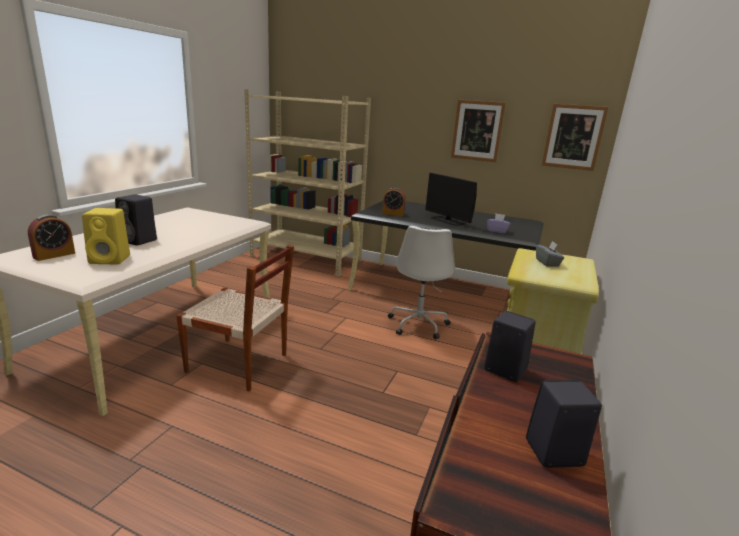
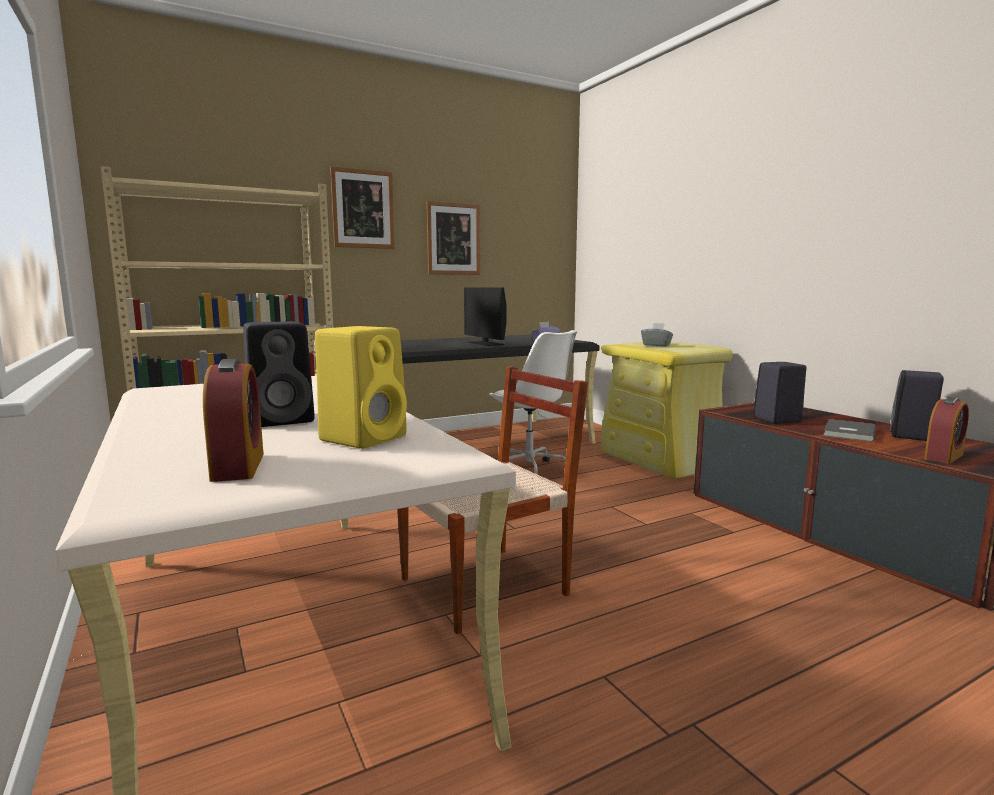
camera: 50 degrees left, 10 degrees down
alarm clock [382,187,405,216] -> alarm clock moved to [924,397,969,464]
monitor [425,173,477,226] -> monitor turned 60 degrees clockwise [464,287,507,346]
picture [542,104,609,171] -> picture moved to [330,166,395,249]
none -> grey book [823,419,876,442]

